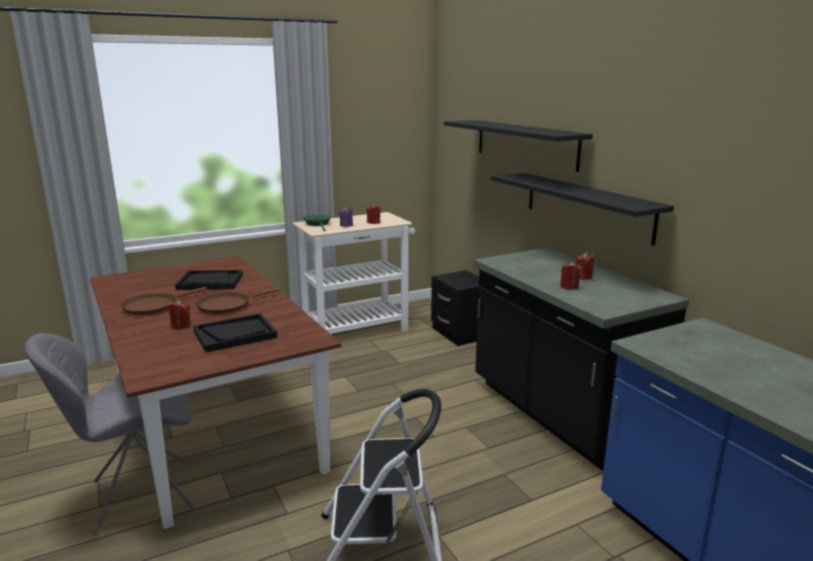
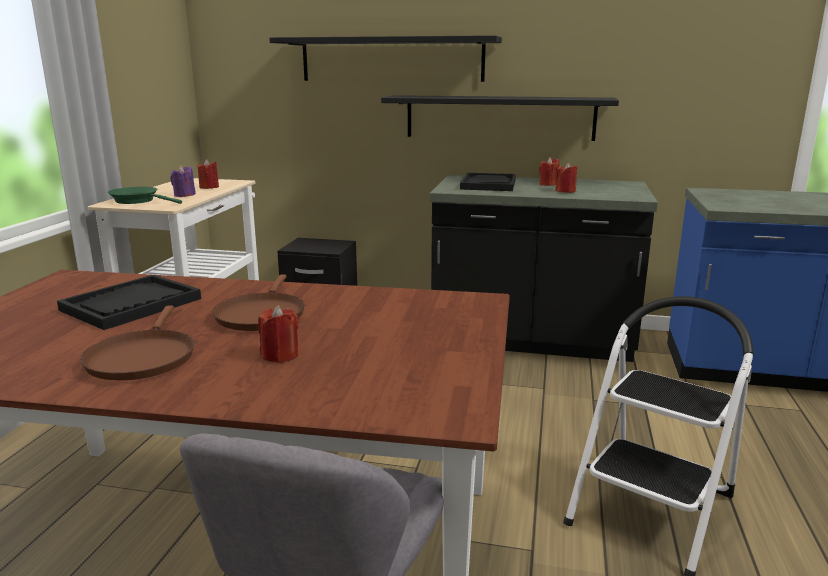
camera: 50 degrees left, 0 degrees up
black tray [193,313,277,352] -> black tray moved to [460,173,516,191]

